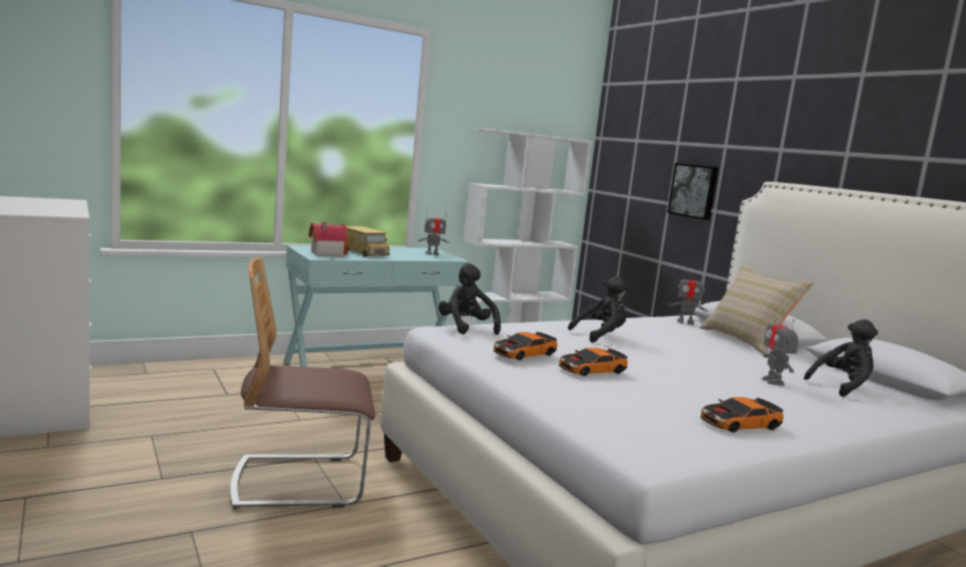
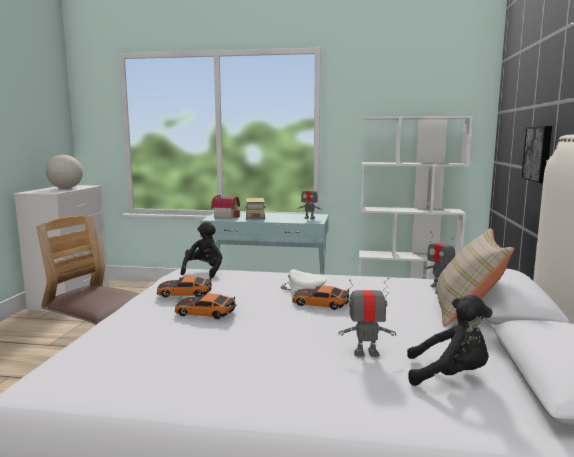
camera: 40 degrees right, 0 degrees up
black plush toy [568,276,630,343] -> white cap [280,269,327,291]
toy car [700,397,784,433] -> toy car moved to [292,286,350,310]
toy robot [762,309,798,386] -> toy robot turned 60 degrees clockwise [338,278,396,357]
none -> globe [46,155,83,189]

